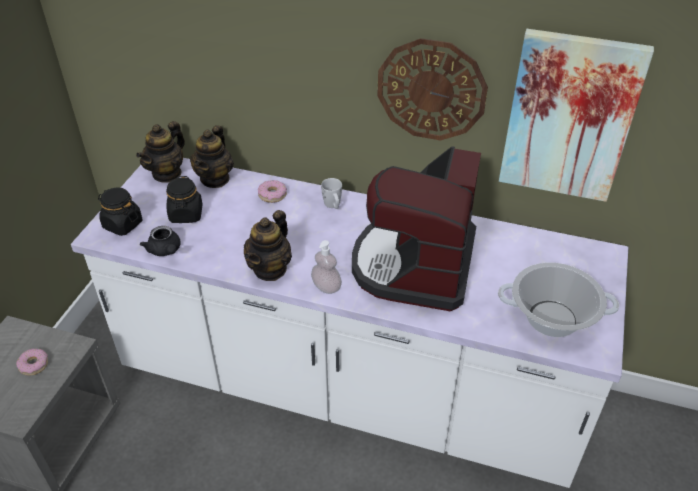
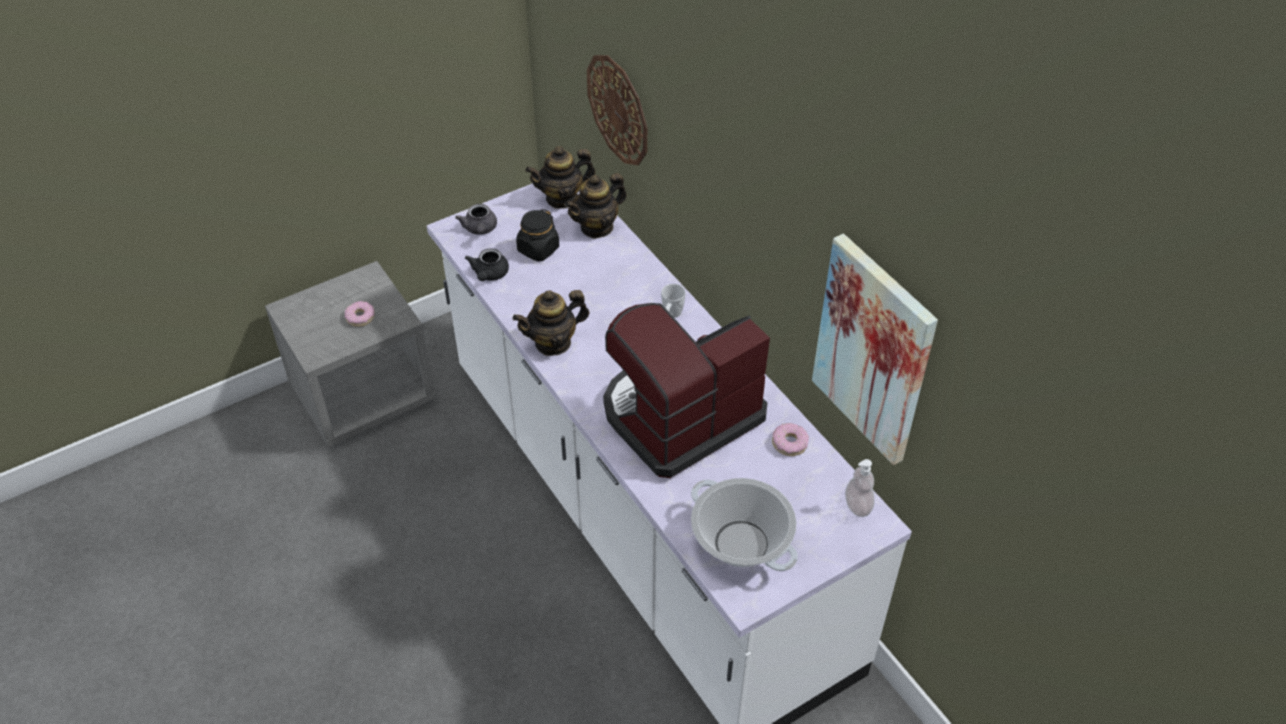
camera: 40 degrees right, 5 degrees up
black jar [98,187,142,236] -> grey teapot [455,204,497,235]
donut [258,180,287,203] -> donut moved to [772,423,809,456]
soap dispenser [311,240,342,294] -> soap dispenser moved to [845,459,875,517]
wall clock [377,38,488,141] -> wall clock moved to [587,55,647,165]

